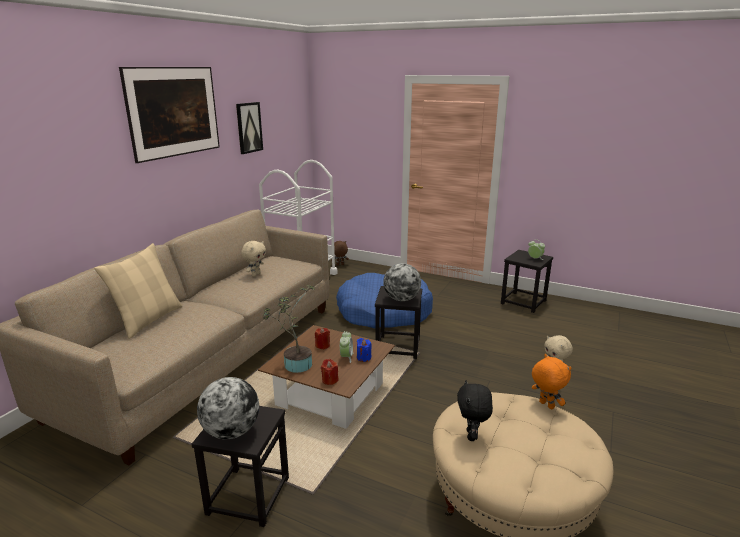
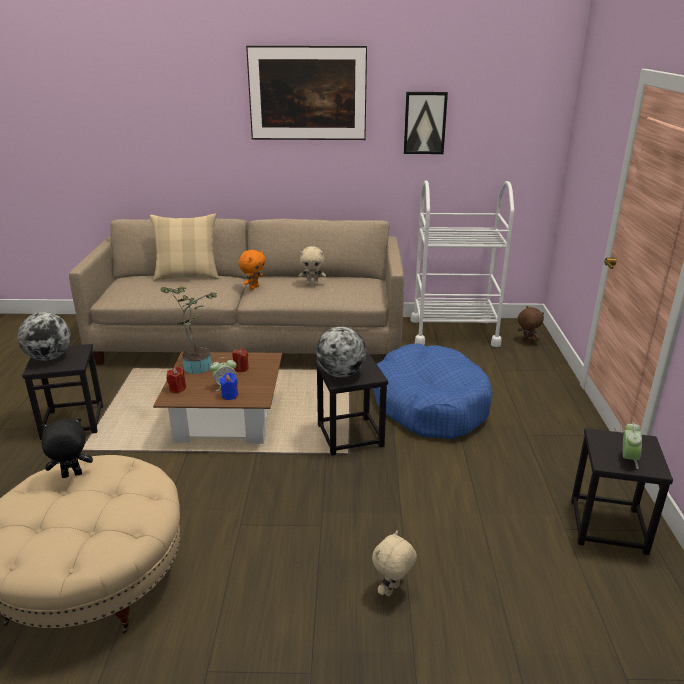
camera: 65 degrees right, 5 degrees up
orange plush toy [532,354,571,409] -> orange plush toy moved to [238,250,266,290]

